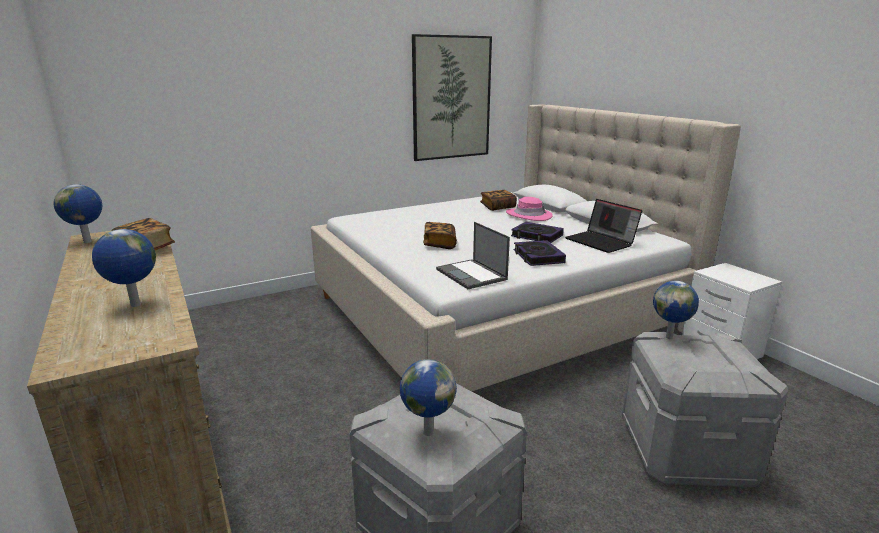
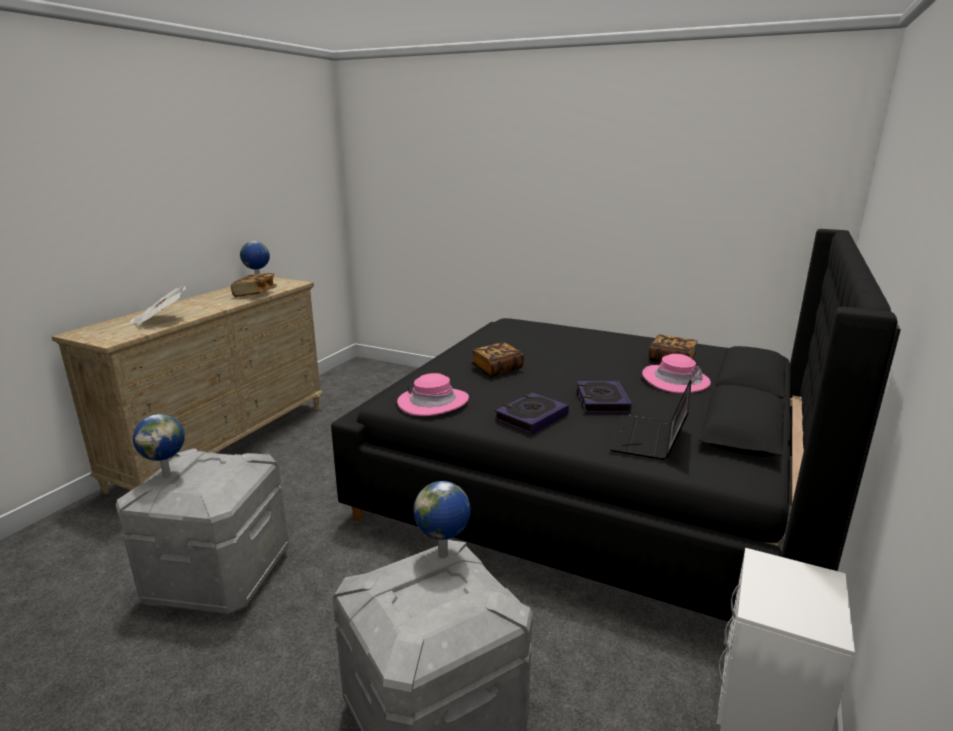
camera: 55 degrees right, 0 degrees up
globe [92,229,156,307] -> newspaper [130,287,186,325]
beige bed [311,104,741,391] -> black bed [331,229,901,622]
picture [412,34,492,161] -> none
laptop [436,222,510,289] -> pink hat [397,373,469,416]

